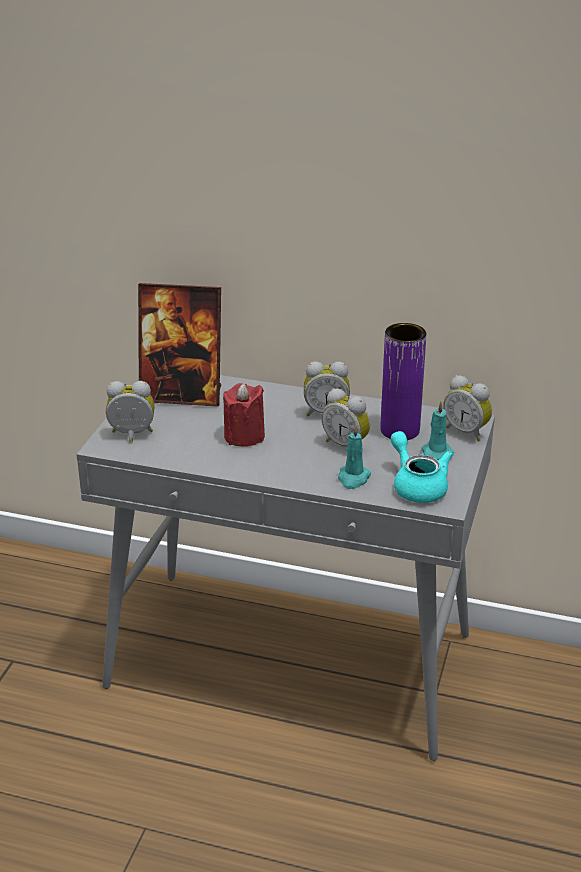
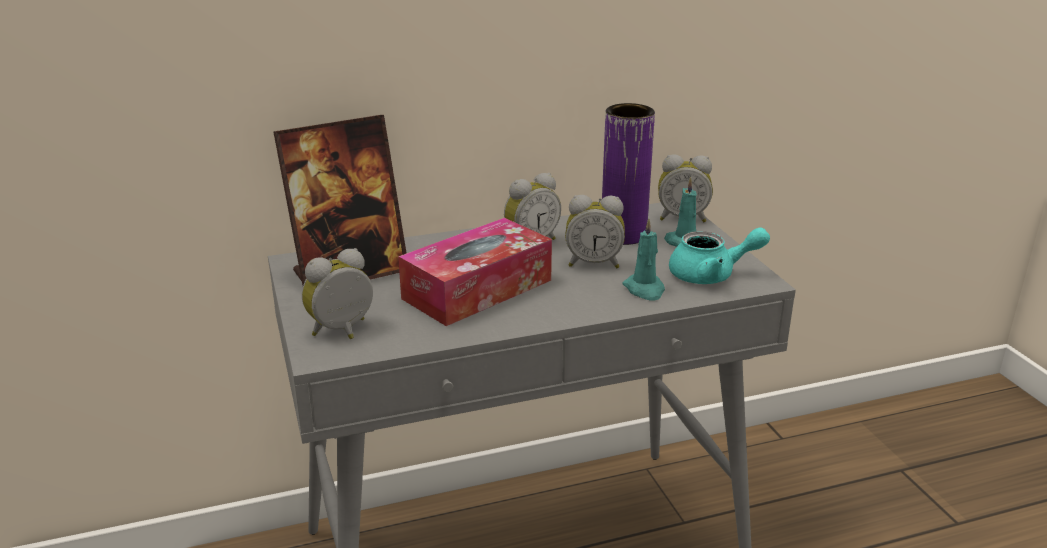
camera: 35 degrees left, 5 degrees down
red candle [223,383,265,446] -> tissue box [398,218,552,326]
turquoise teapot [391,431,452,503] -> turquoise teapot turned 150 degrees clockwise [669,227,770,284]

